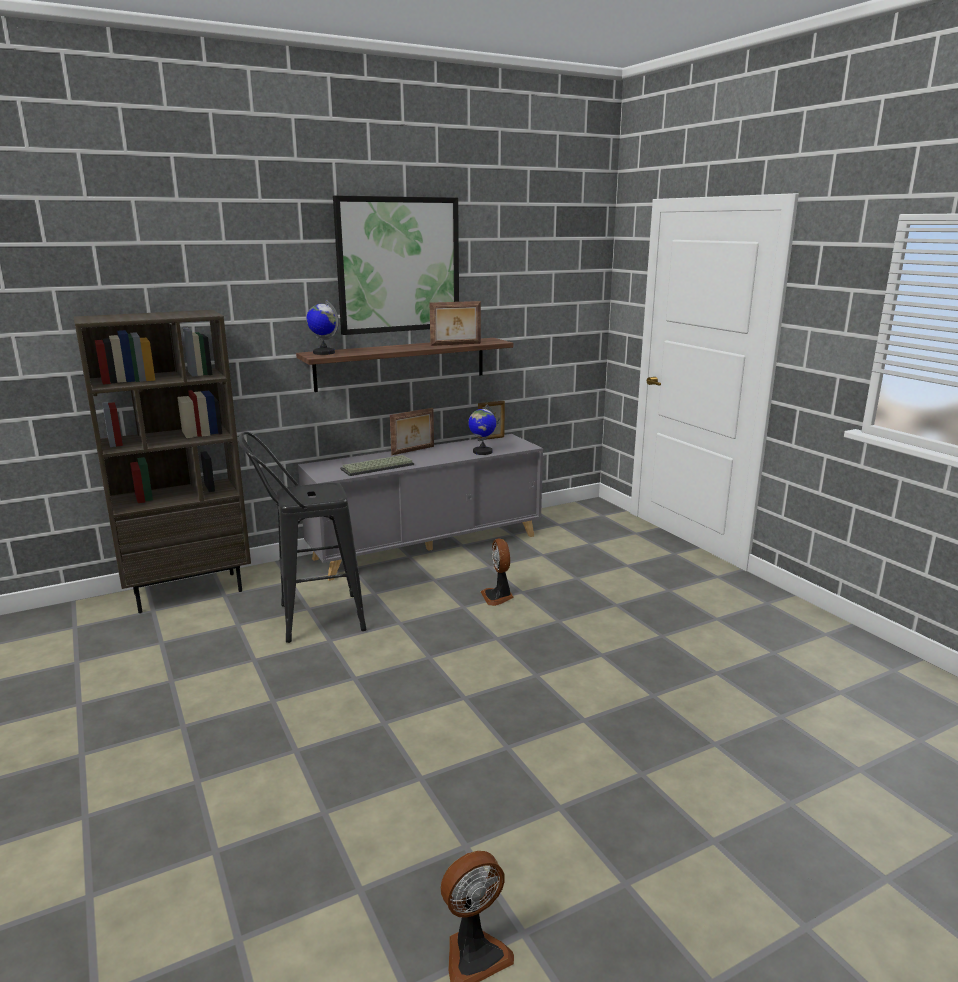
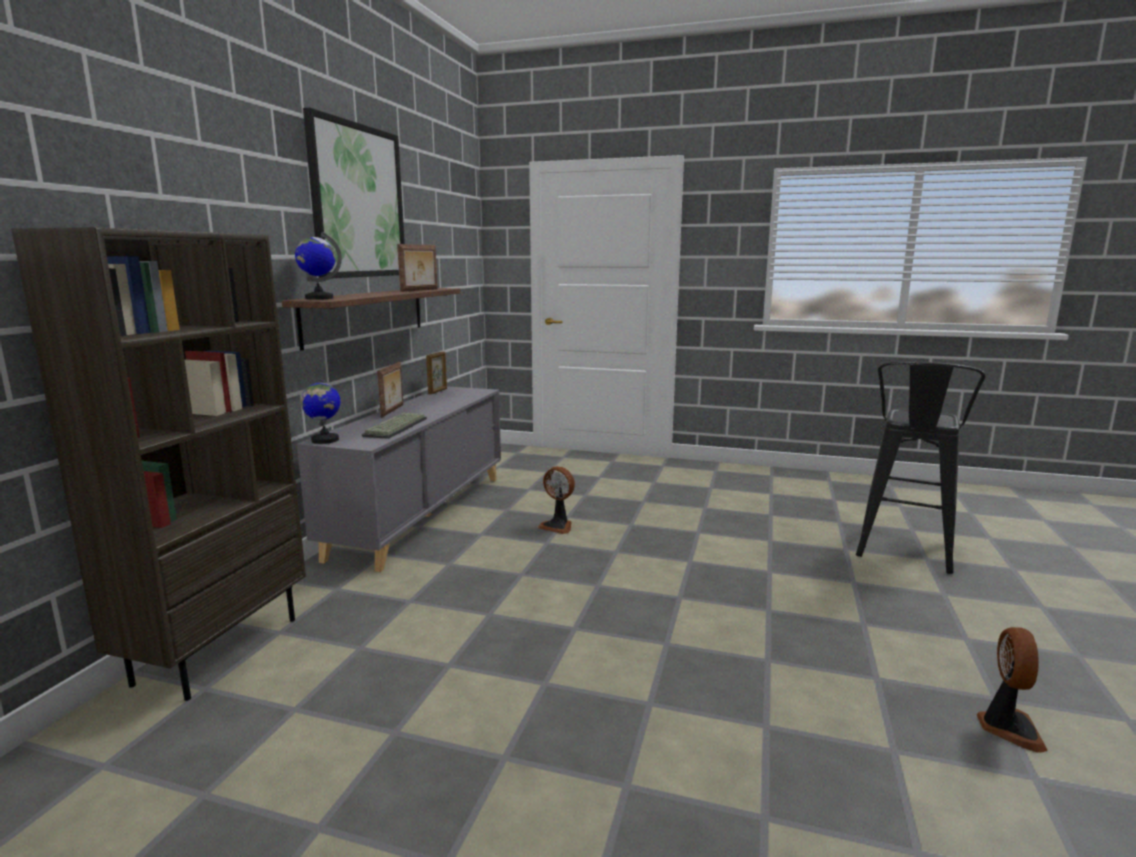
camera: 45 degrees left, 5 degrees down
black stool [239,432,367,643] -> black stool moved to [856,361,985,574]
globe [468,405,496,455] -> globe moved to [301,377,340,444]

